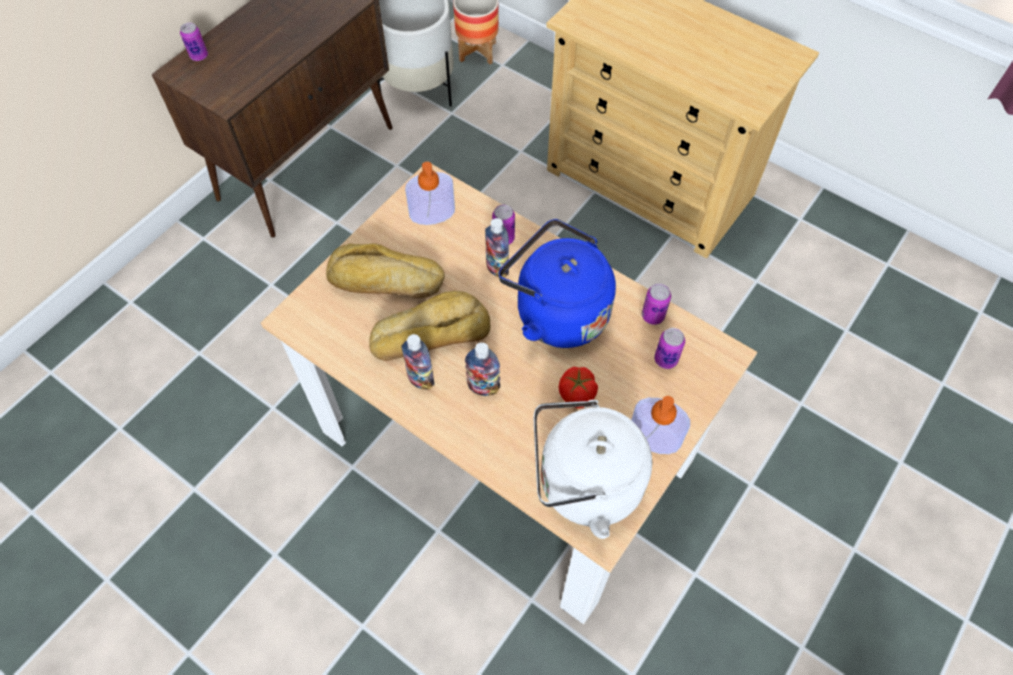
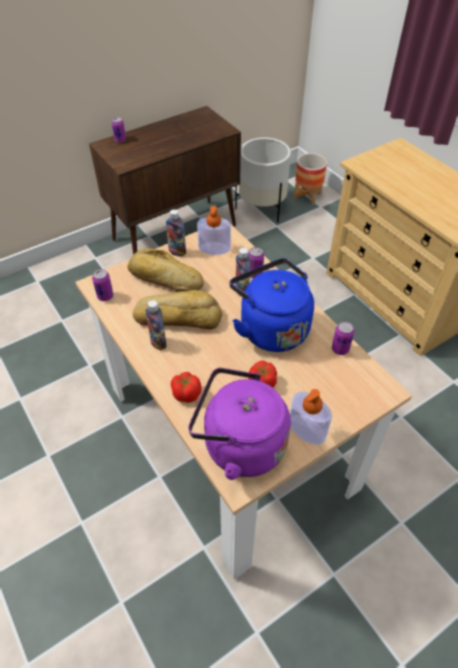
camera: 20 degrees right, 10 degrees down
bottle [465,342,500,396] -> bottle moved to [166,209,186,257]
white kettle [534,400,652,539] -> purple kettle [188,367,291,480]
can [654,328,685,369] -> can moved to [92,269,114,301]
none -> tomato [171,372,202,403]

